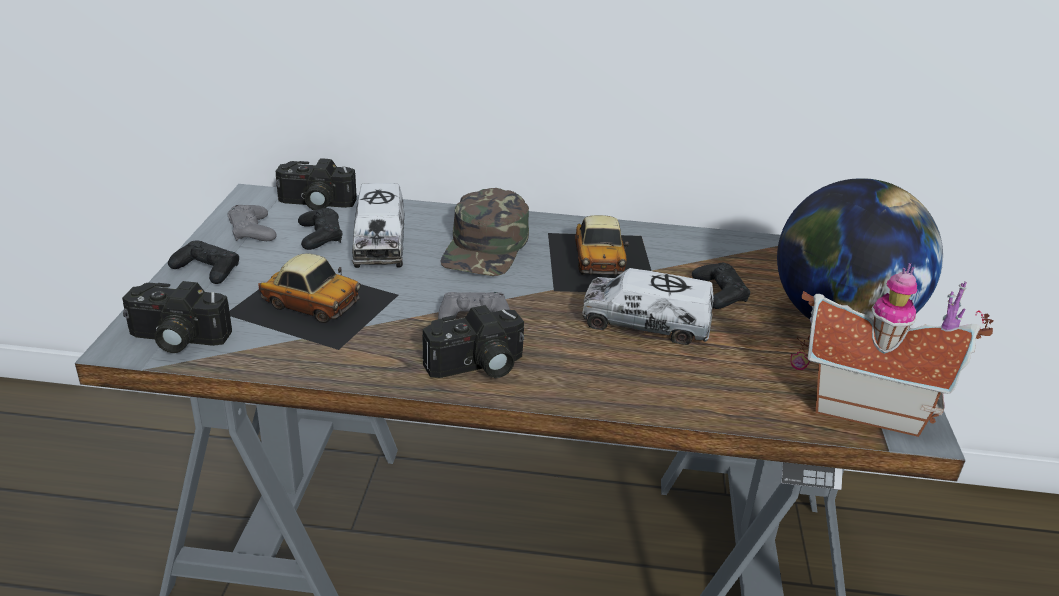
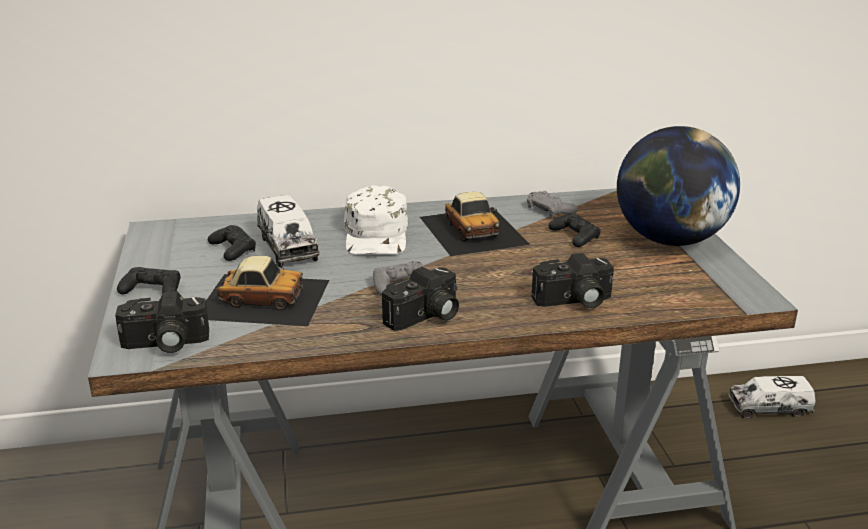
camera: 15 degrees left, 5 degrees down
grey game controller [227,205,277,241] -> grey game controller moved to [527,191,578,218]
camera [275,158,357,210] -> camera moved to [531,253,614,308]
green cap [440,188,529,276] -> white cap [344,185,408,254]
toy truck [582,268,714,345] -> toy truck moved to [728,376,816,419]
toy house [790,263,994,437] -> none

